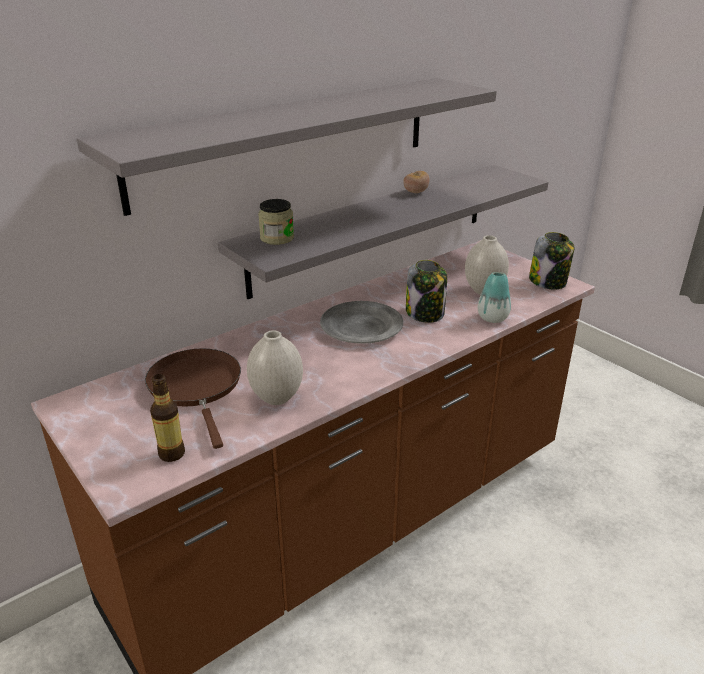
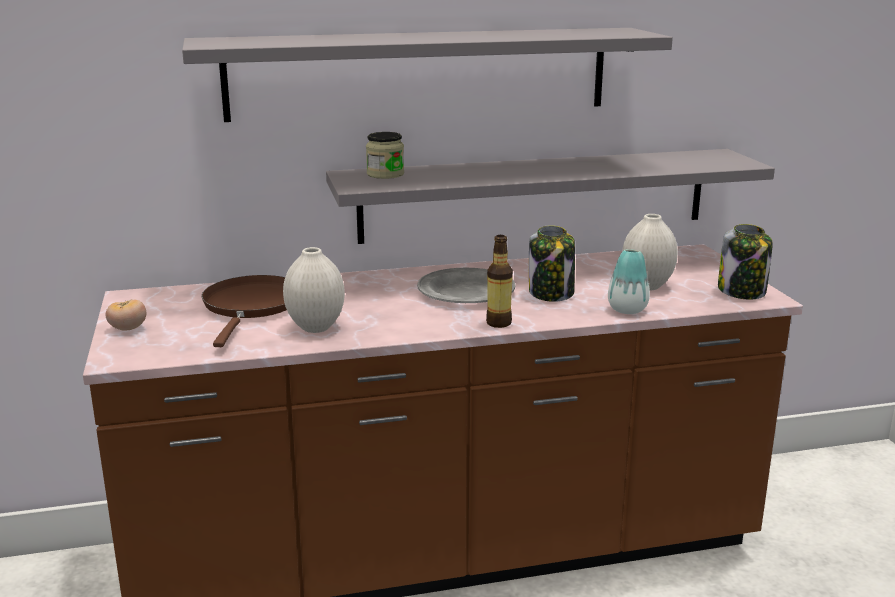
camera: 25 degrees right, 10 degrees down
bottle [150,374,185,462] -> bottle moved to [486,235,513,328]
tomato [403,171,430,193] -> tomato moved to [105,300,146,331]

